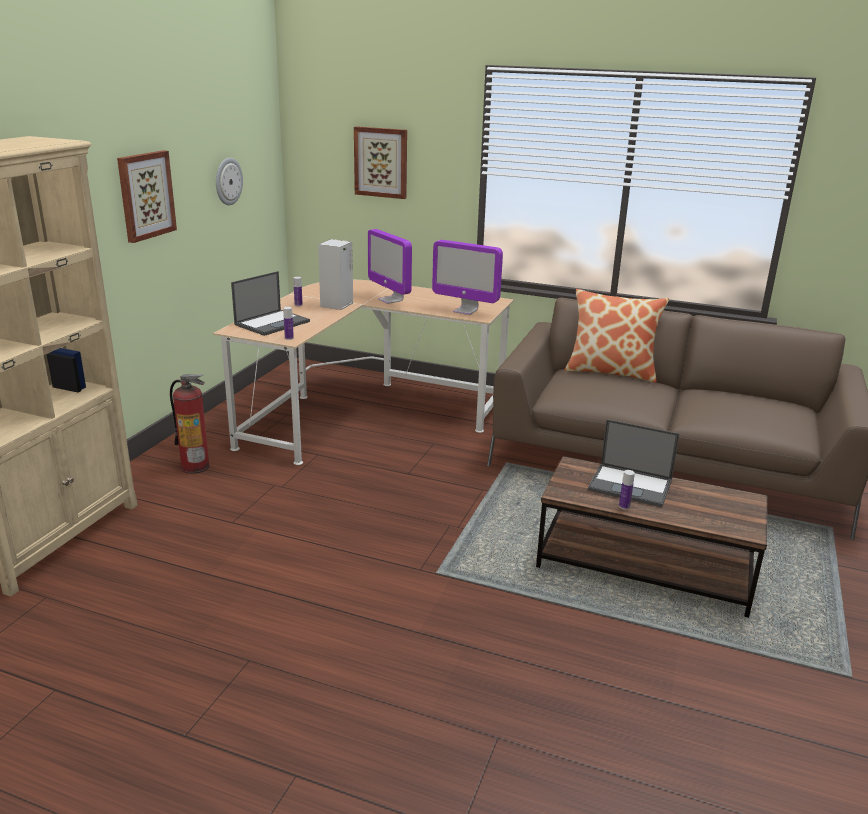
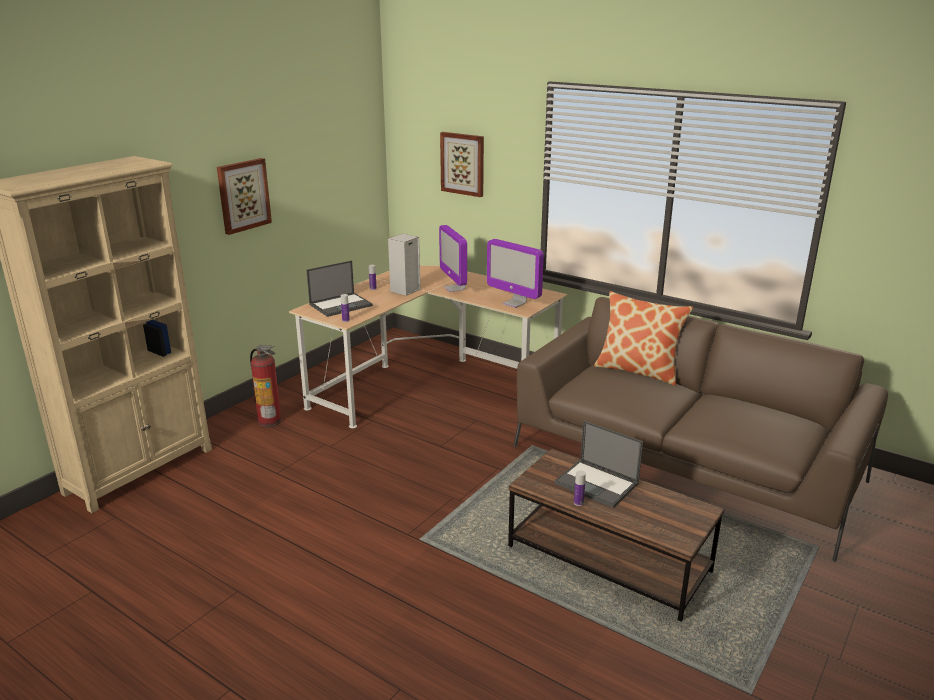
camera: 15 degrees right, 0 degrees up
wall clock [216,158,243,205] -> none

